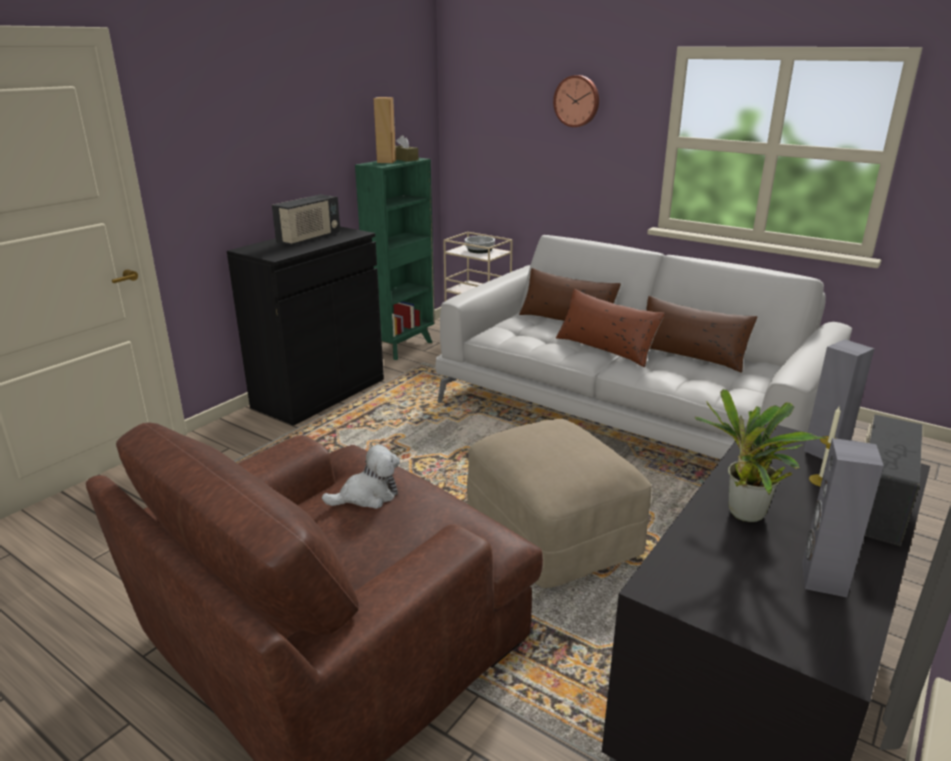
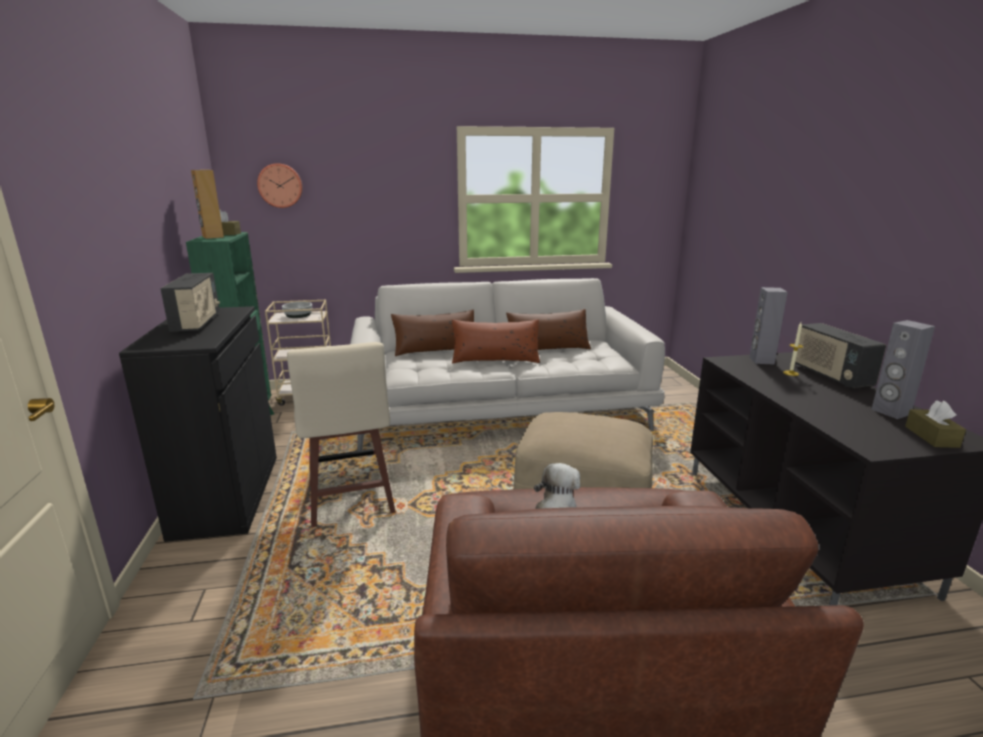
camera: 45 degrees left, 5 degrees down
wall clock [553,75,599,127] -> wall clock moved to [257,163,303,208]
potted plant [694,389,827,522] -> none
none -> beige stool [287,342,396,528]
none -> brown tissue box [905,401,966,448]

